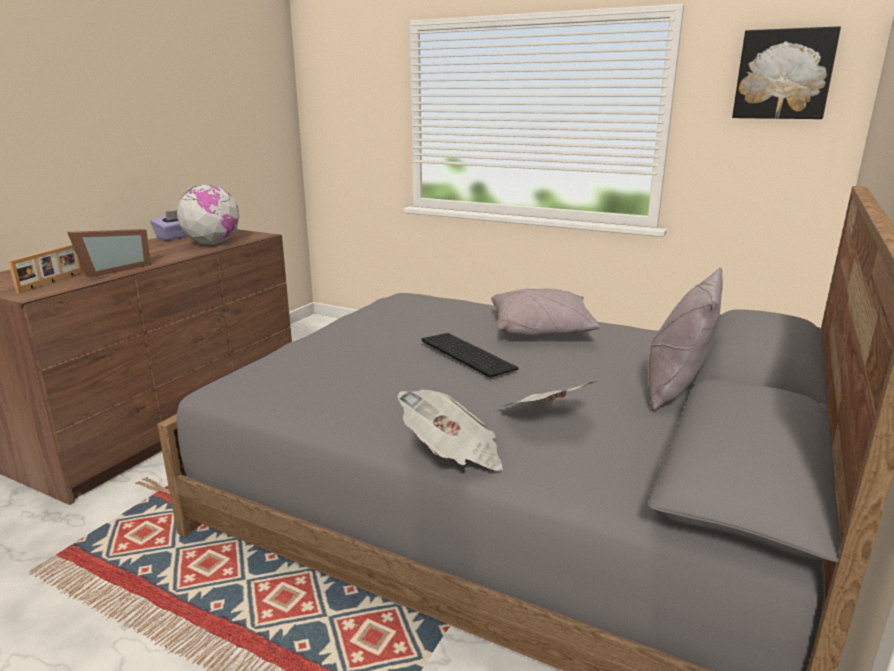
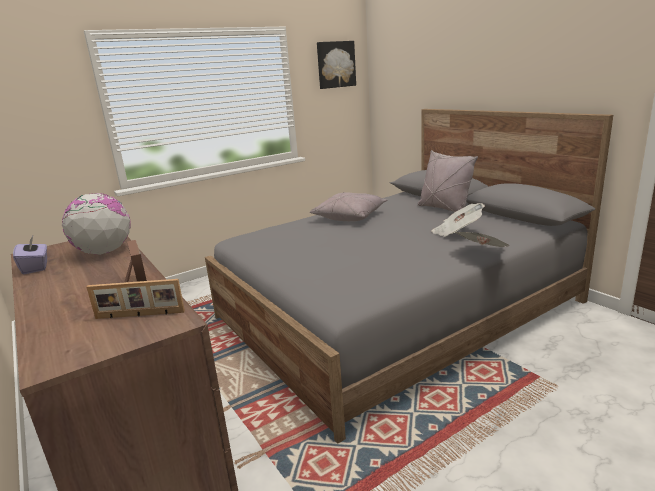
camera: 60 degrees left, 0 degrees up
picture frame [8,245,84,293] -> picture frame turned 135 degrees clockwise [87,279,185,319]
keyboard [421,333,519,378] -> none

